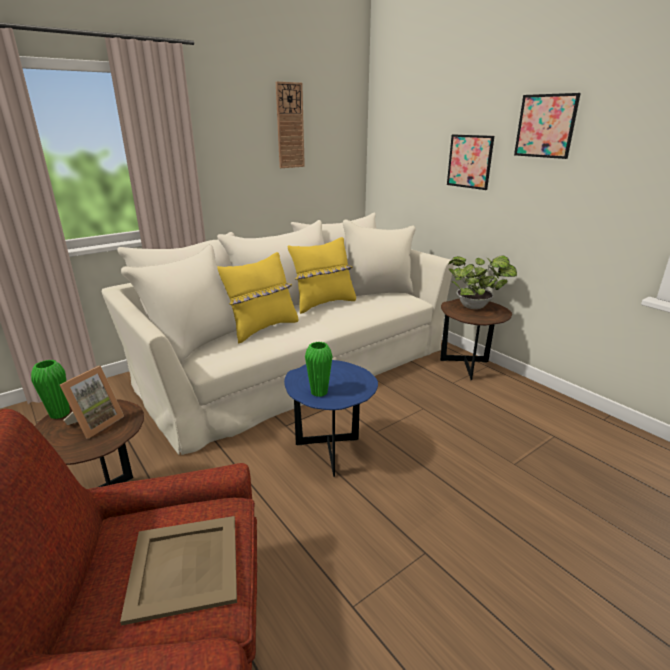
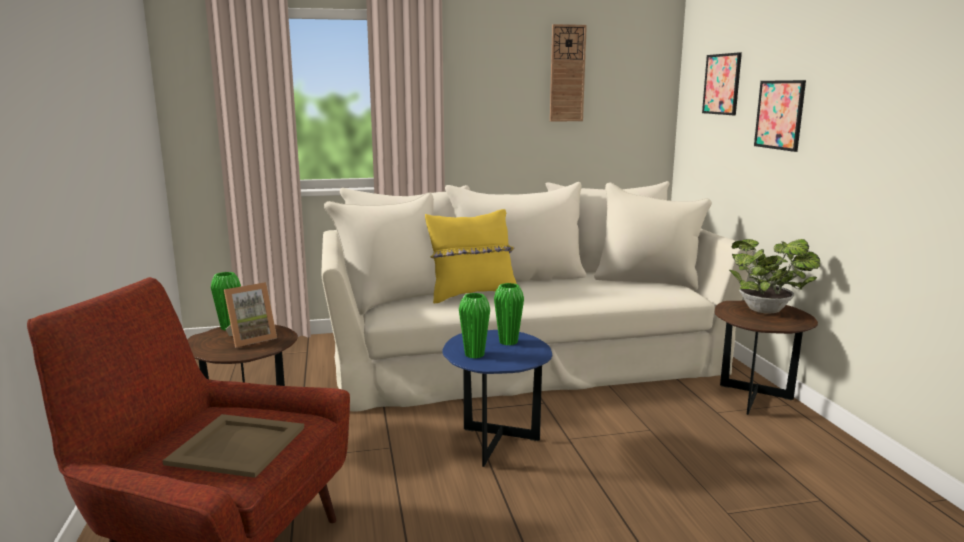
camera: 25 degrees right, 10 degrees down
yellow pillow [288,237,356,314] -> none
picture [514,93,581,159] -> picture moved to [702,52,742,115]
none -> green vase [494,283,524,345]

